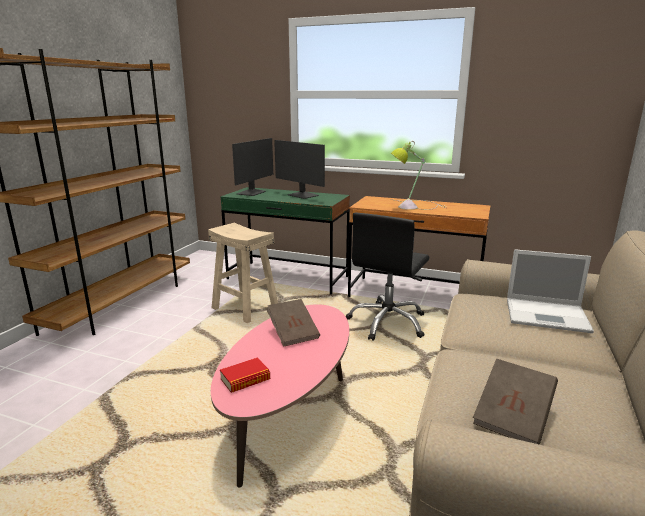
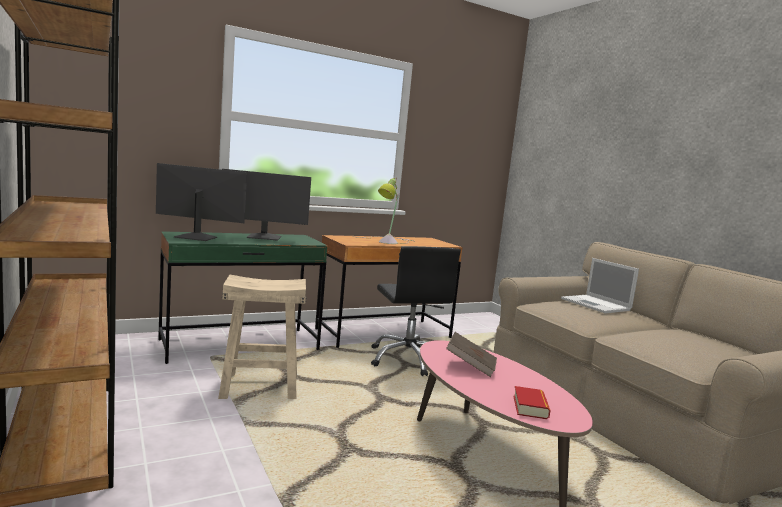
camera: 50 degrees left, 10 degrees down
monitor [232,138,273,196] -> monitor turned 60 degrees counterclockwise [156,163,247,241]
brown book [473,358,558,445] -> none
laptop [507,249,594,333] -> laptop turned 90 degrees clockwise [561,258,639,314]

